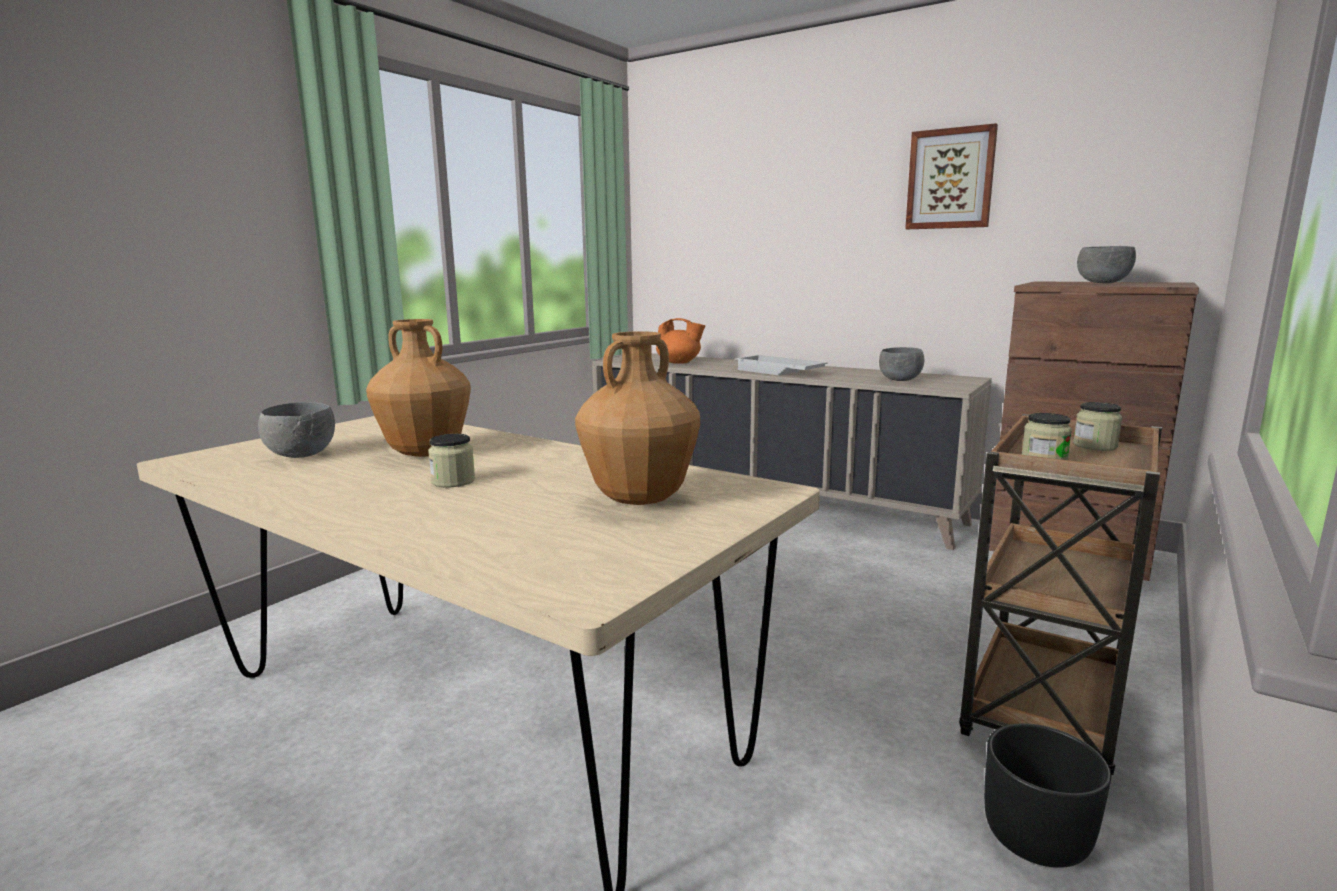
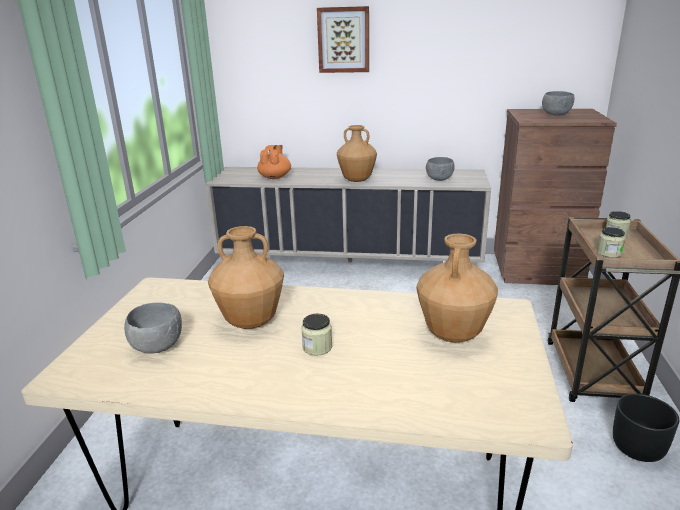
camera: 25 degrees left, 10 degrees up
orange teapot [656,318,705,364] -> orange teapot turned 75 degrees counterclockwise [257,145,291,179]
white tray [735,355,828,375] -> brown vase [337,125,377,182]
picture [905,123,998,229] -> picture moved to [317,6,369,73]

